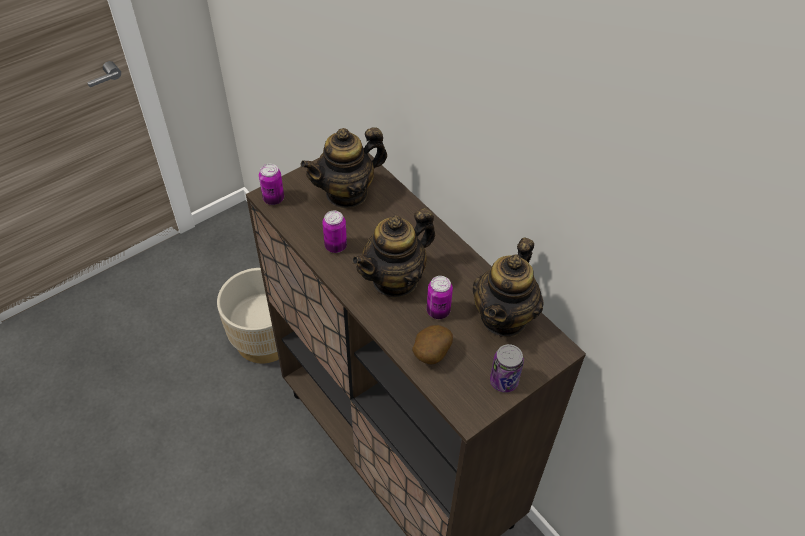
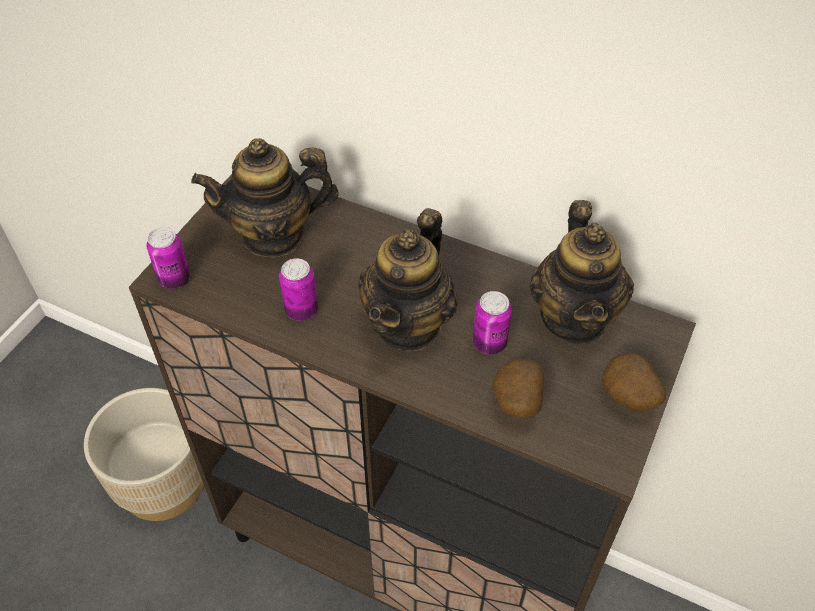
camera: 25 degrees left, 0 degrees up
teapot [301,127,387,209] -> teapot turned 45 degrees clockwise [191,138,339,258]
can [490,344,524,393] -> potato [602,353,666,412]

